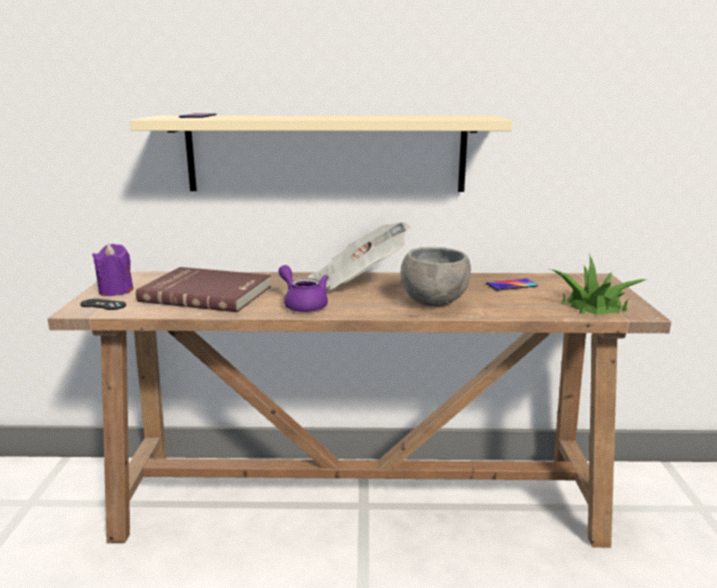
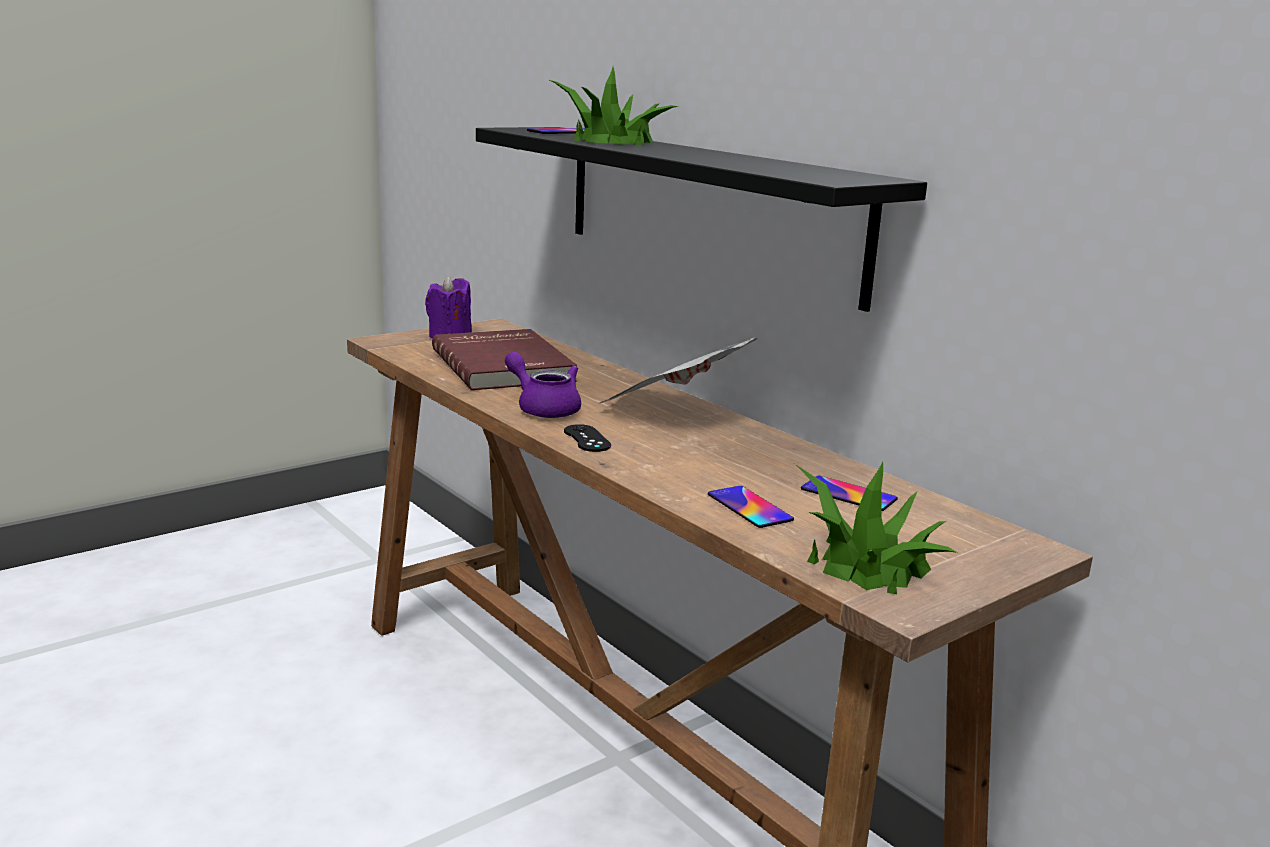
camera: 50 degrees right, 0 degrees up
black game controller [80,299,126,310] -> black game controller moved to [564,424,611,452]
beige shelf [130,116,513,192] -> black shelf [476,127,927,312]
purple teapot [278,265,328,312] -> purple teapot turned 60 degrees counterclockwise [505,352,581,418]
grey bowl [401,247,471,307] -> none
none -> potted plant [550,67,678,145]
none -> phone [708,486,794,528]

